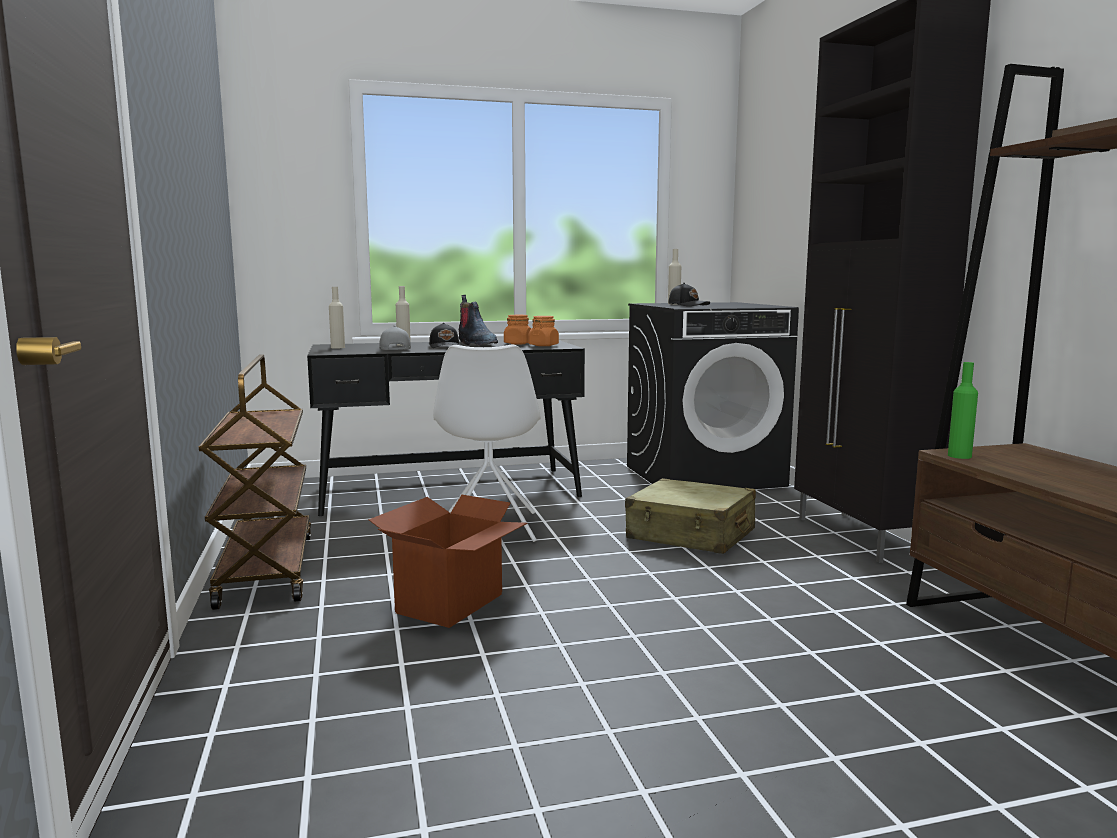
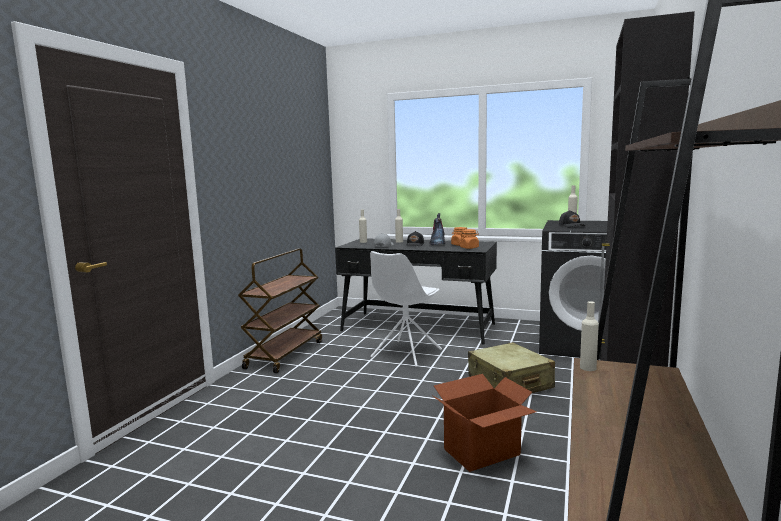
camera: 35 degrees right, 0 degrees up
cardboard box [369,495,528,628] -> cardboard box moved to [432,374,537,472]
green bottle [948,362,978,459] -> beige bottle [580,301,599,371]

